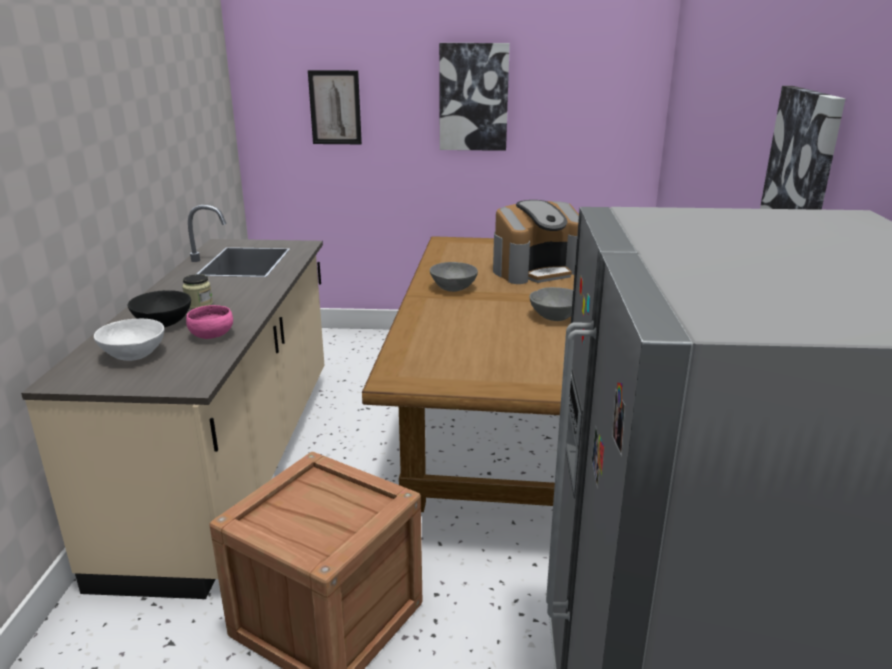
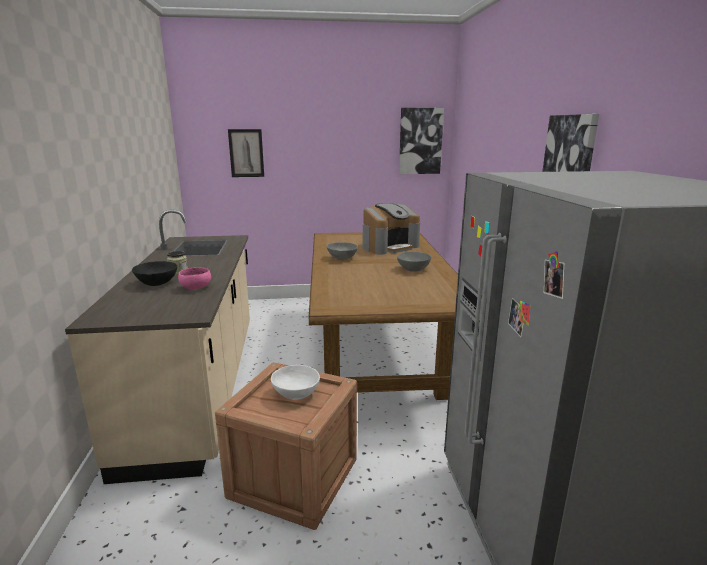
camera: 10 degrees left, 5 degrees down
white bowl [94,319,164,361] -> white bowl moved to [271,365,320,400]
picture [439,43,510,151] -> picture moved to [399,108,444,174]

